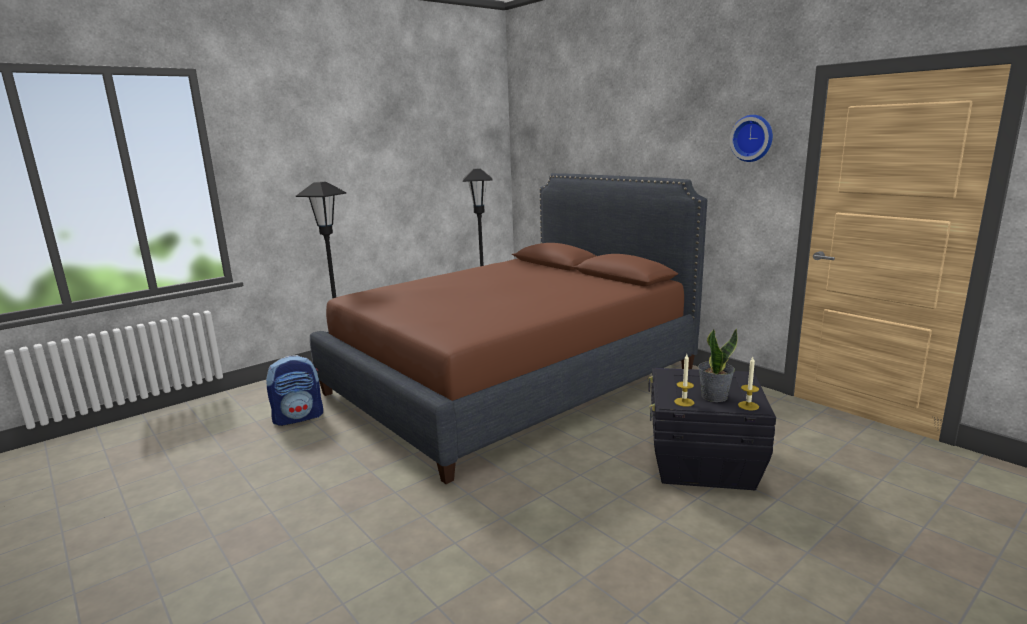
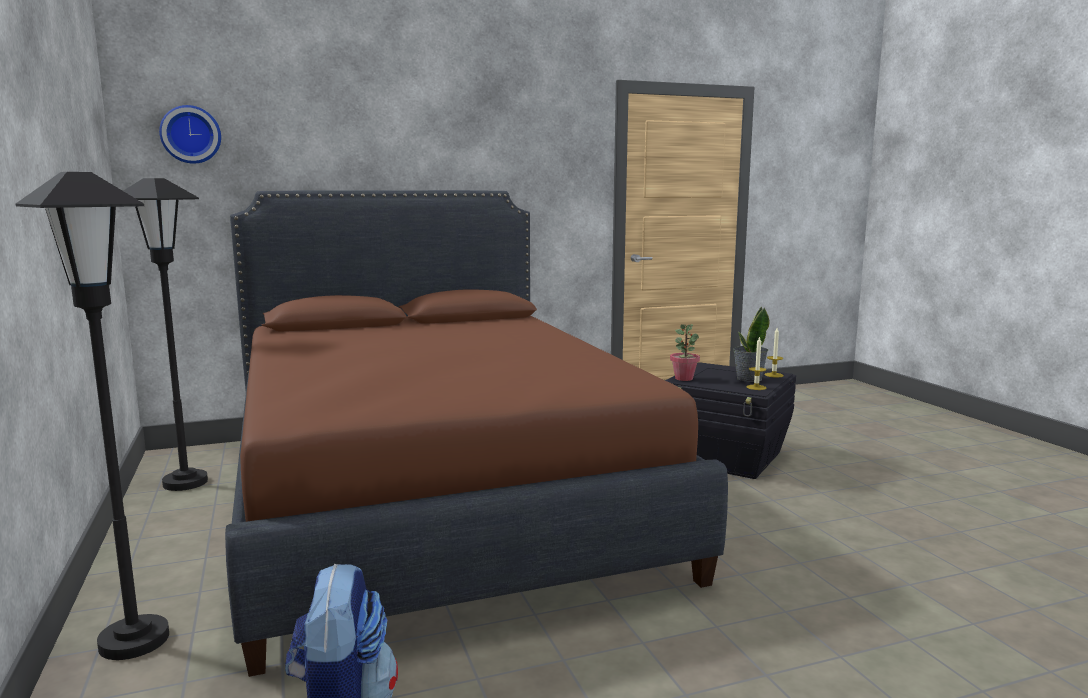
camera: 70 degrees left, 5 degrees down
wall clock [730,115,773,162] -> wall clock moved to [159,105,221,164]
none -> potted plant [670,324,700,381]

